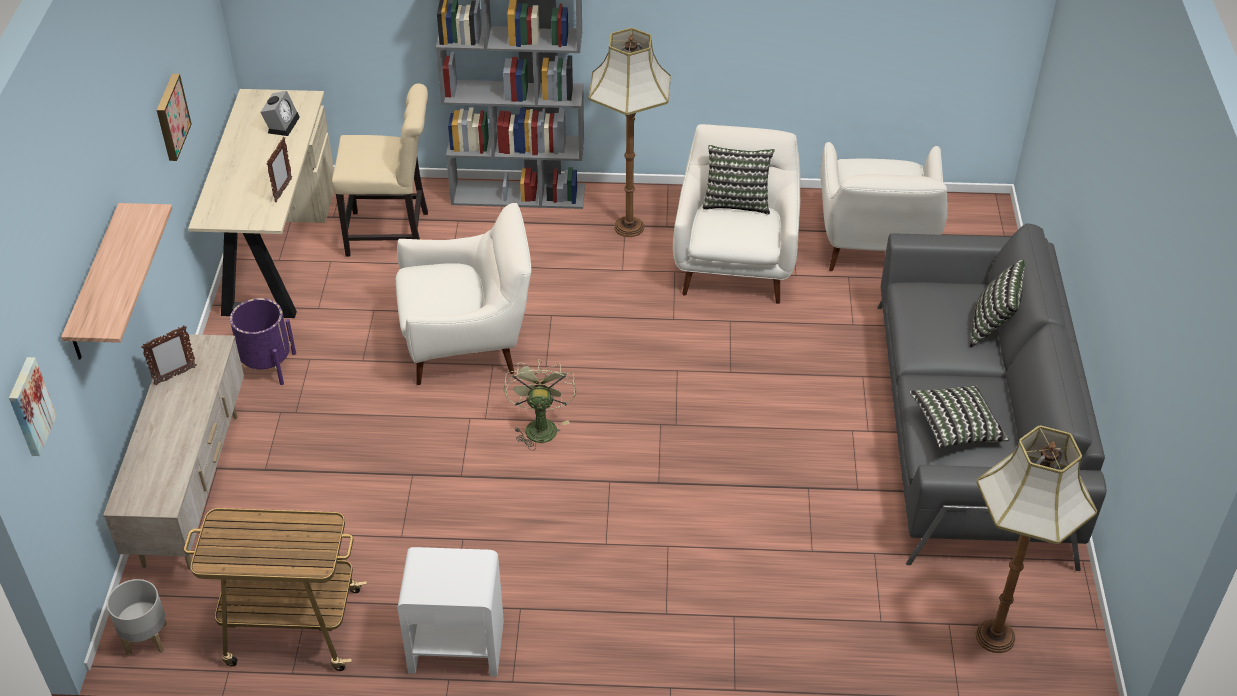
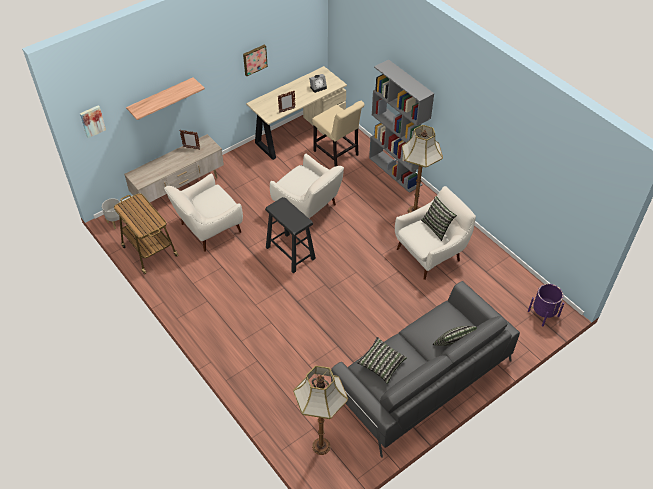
camera: 50 degrees right, 5 degrees up
purple planter [230,298,296,385] -> purple planter moved to [528,284,564,326]
white nightstand [397,547,504,677] -> none
green fan [504,359,576,450] -> black stool [265,197,316,273]
white armchair [820,142,947,271] -> white armchair moved to [164,174,243,252]

